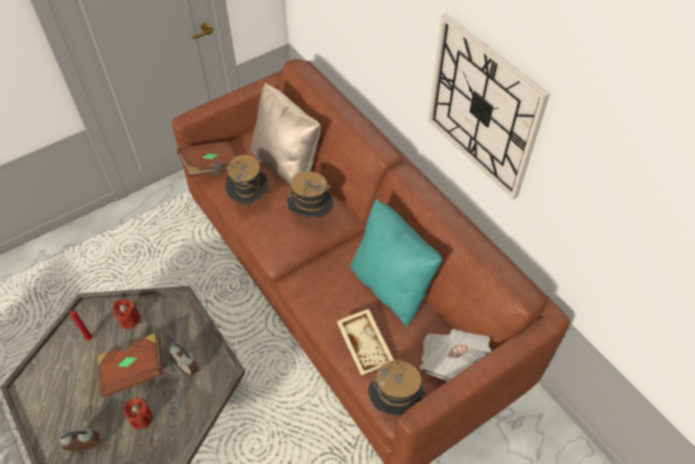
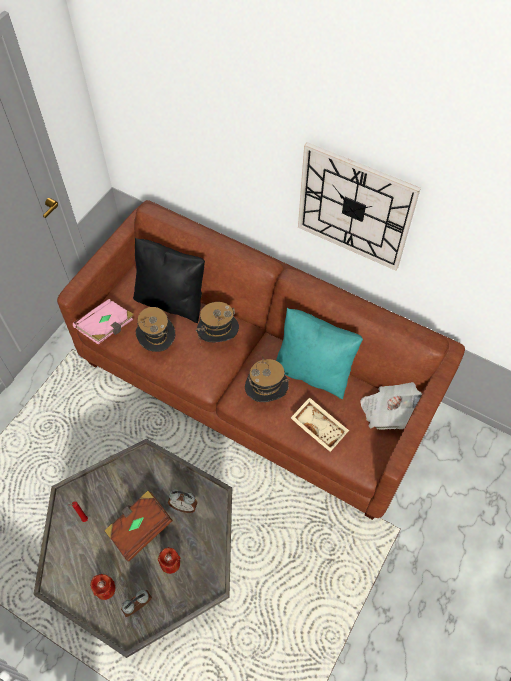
camera: 25 degrees left, 5 degrees up
red candle [113,298,141,329] -> red candle moved to [90,574,116,600]
brown book [177,141,237,177] -> pink book [73,299,134,344]
beige pillow [251,83,321,185] -> black pillow [133,238,205,323]
hat [368,357,426,416] -> hat moved to [245,357,290,402]

